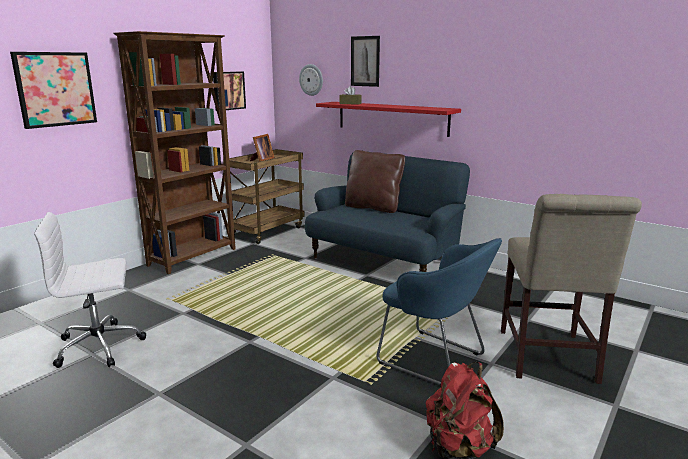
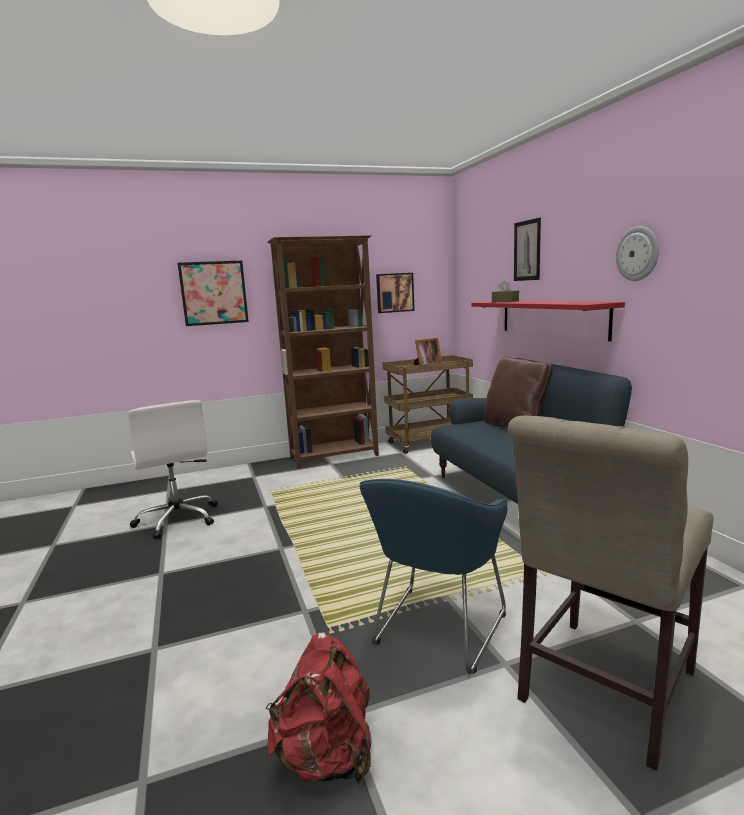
camera: 35 degrees right, 5 degrees down
white office chair [34,212,146,368] -> white office chair turned 135 degrees counterclockwise [128,400,218,539]
wall clock [299,64,323,96] -> wall clock moved to [616,226,659,281]
blue armchair [377,238,502,387] -> blue armchair turned 45 degrees clockwise [360,479,507,674]

